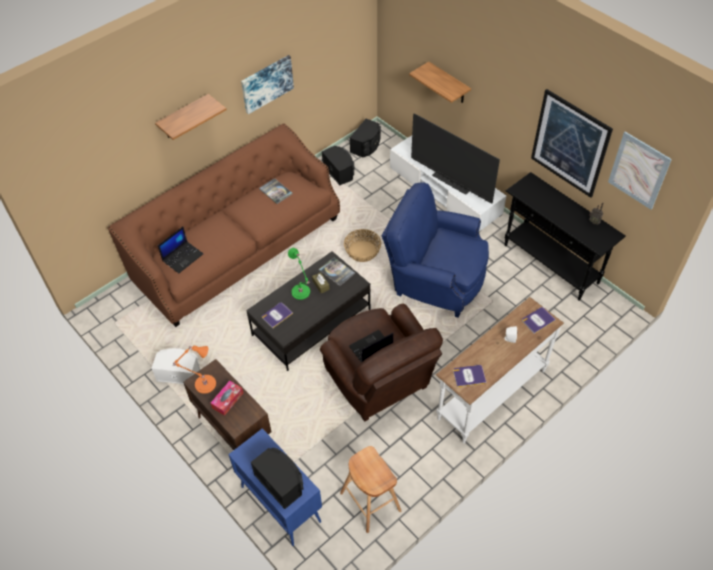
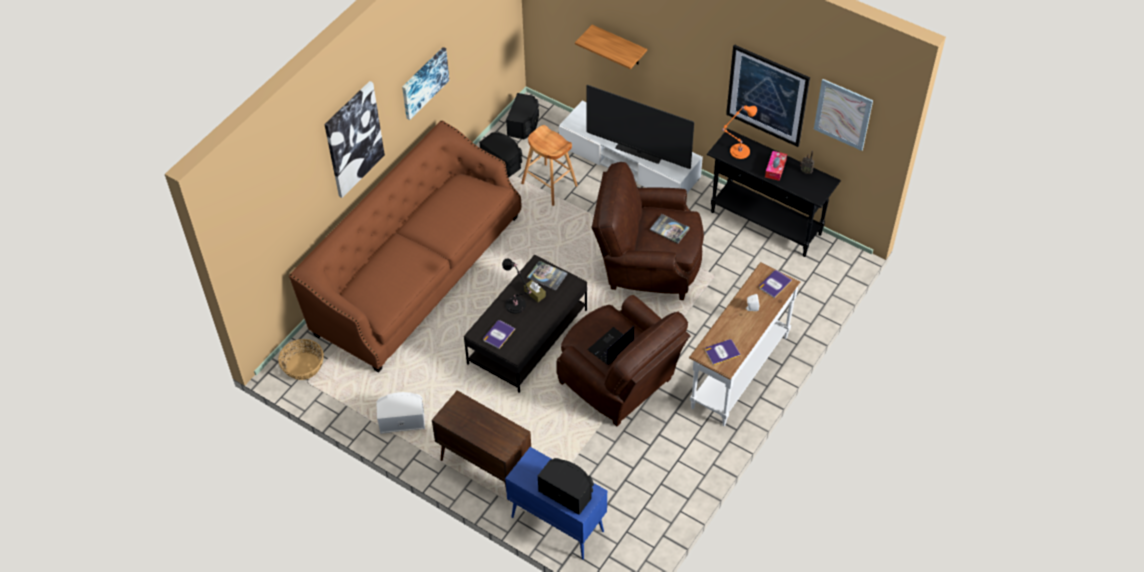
camera: 15 degrees left, 0 degrees up
shelf [155,94,227,140] -> picture [324,81,385,198]
laptop [158,227,203,273] -> none
orange table lamp [172,346,216,394] -> orange table lamp moved to [722,106,757,159]
tissue box [211,381,243,416] -> tissue box moved to [765,151,787,181]
book [259,178,293,204] -> book moved to [650,214,690,244]
green table lamp [288,248,310,300] -> black table lamp [502,258,532,314]
brown stool [340,446,401,533] -> brown stool moved to [521,125,578,206]
basket [344,229,381,262] -> basket moved to [278,339,324,380]
blue armchair [381,182,489,318] -> brown armchair [591,162,704,300]

